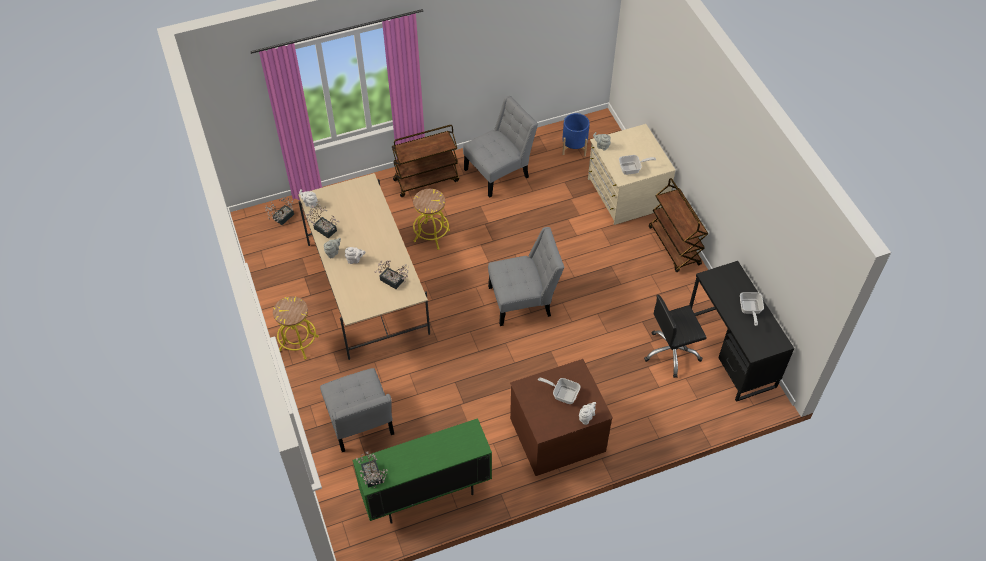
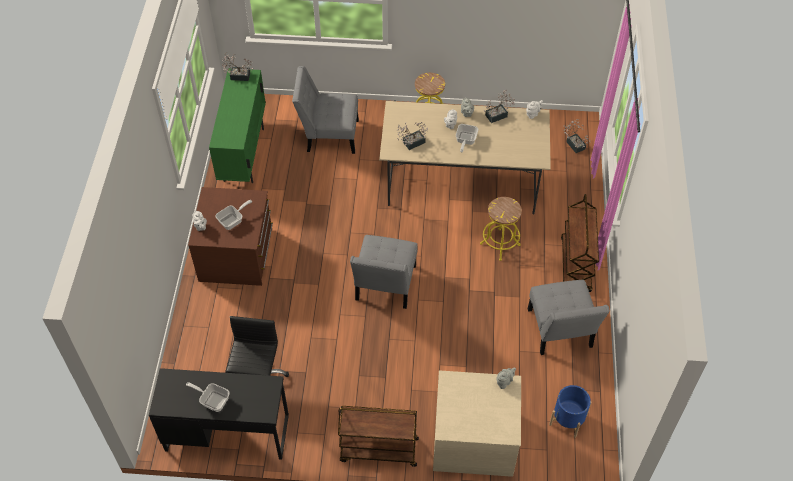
camera: 115 degrees right, 0 degrees up
frying pan [619,155,656,175] -> frying pan moved to [456,124,479,152]

